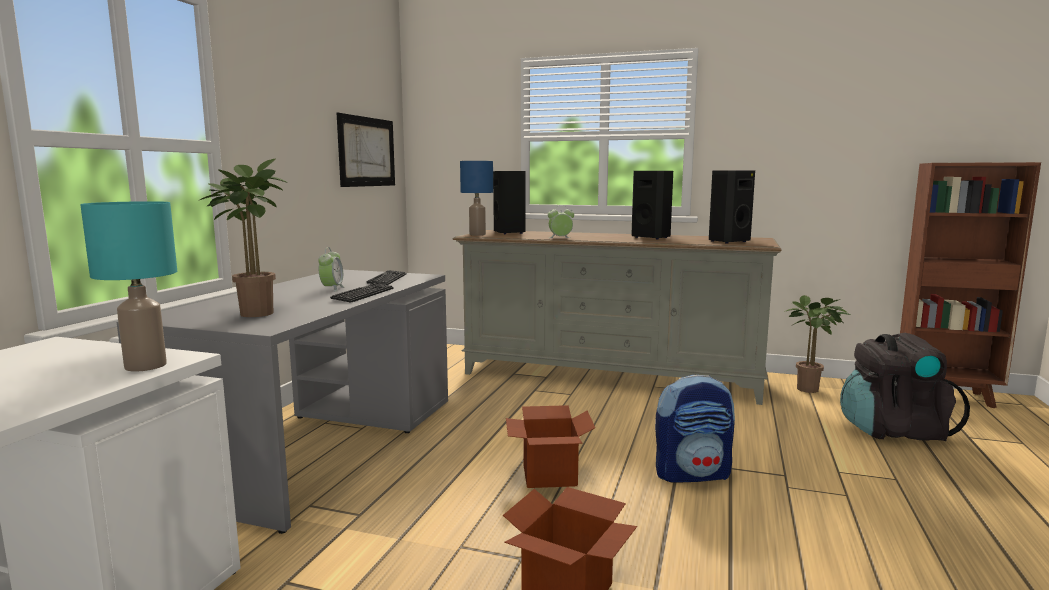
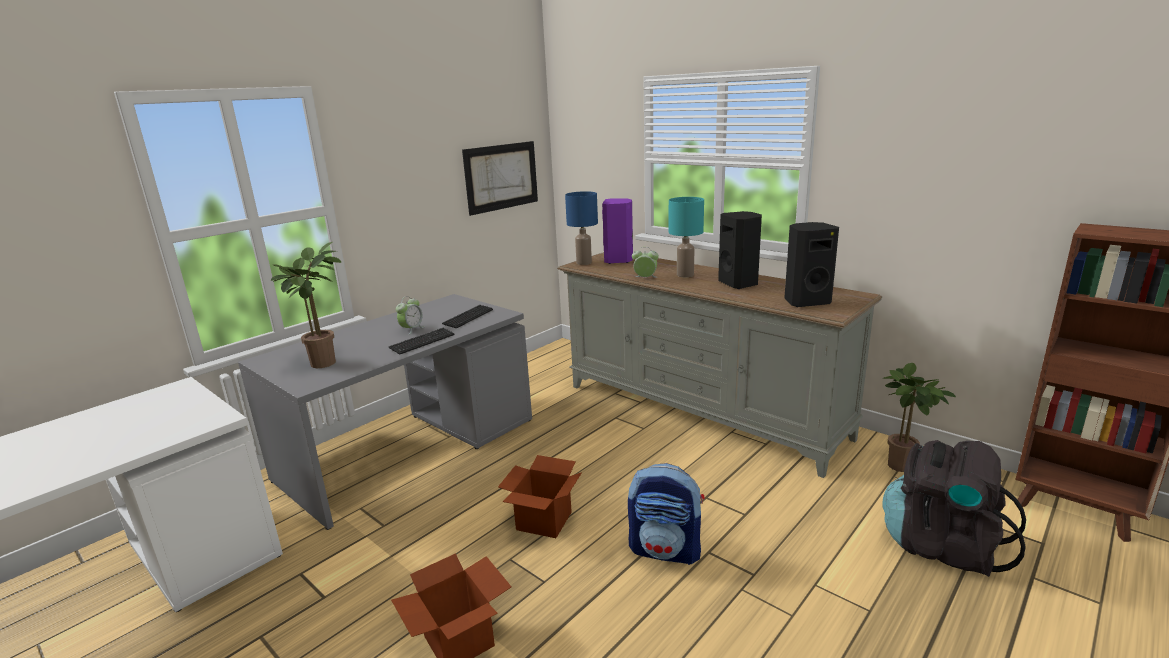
camera: 25 degrees right, 10 degrees up
turquoise table lamp [80,201,177,371] -> turquoise table lamp moved to [669,197,704,277]
black speaker [493,171,526,234] -> purple speaker [602,199,633,264]

